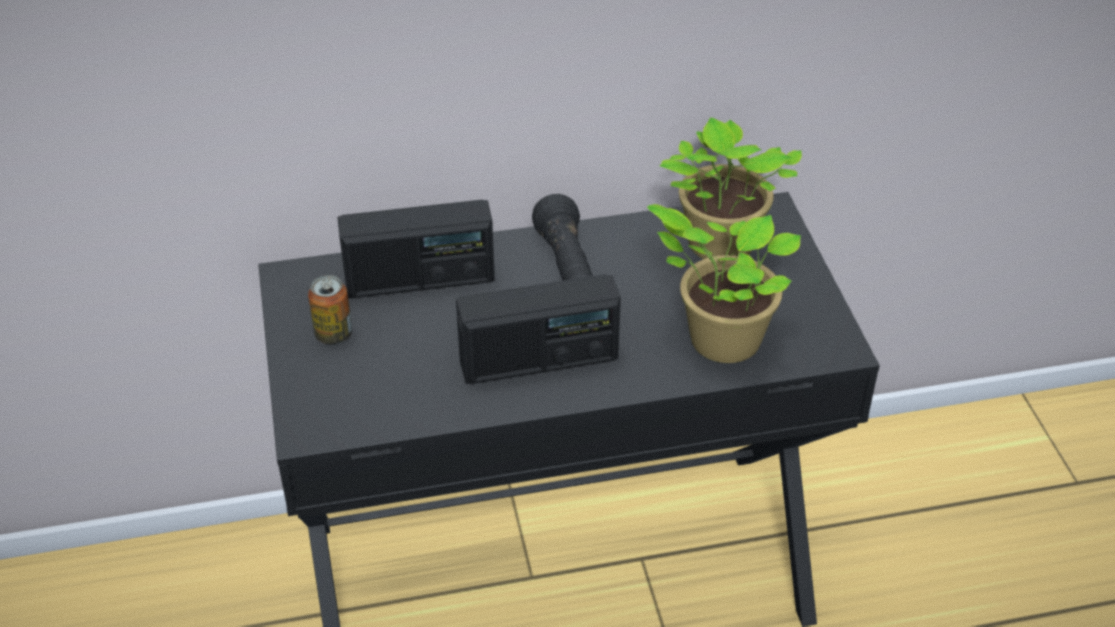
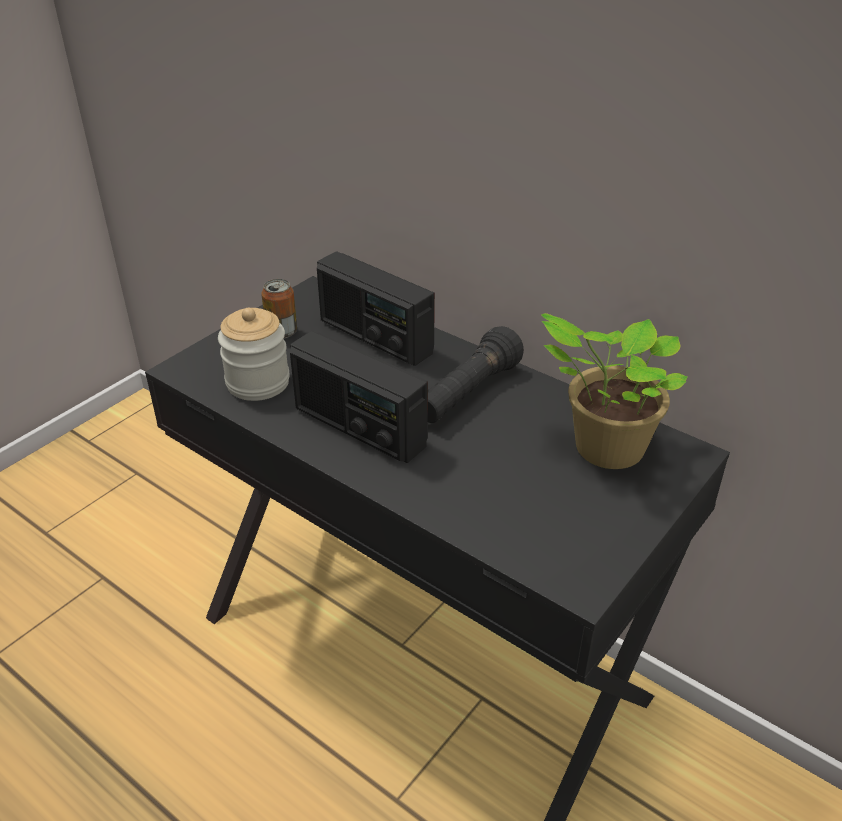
camera: 50 degrees right, 5 degrees down
potted plant [647,204,801,363] -> none
none -> jar [218,308,290,401]

